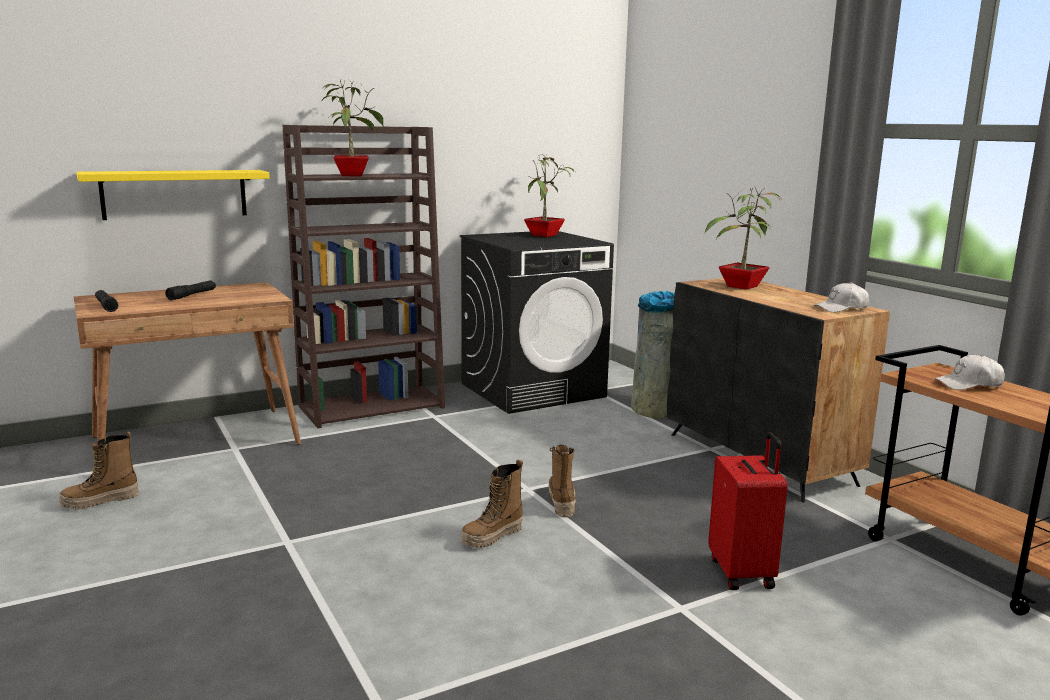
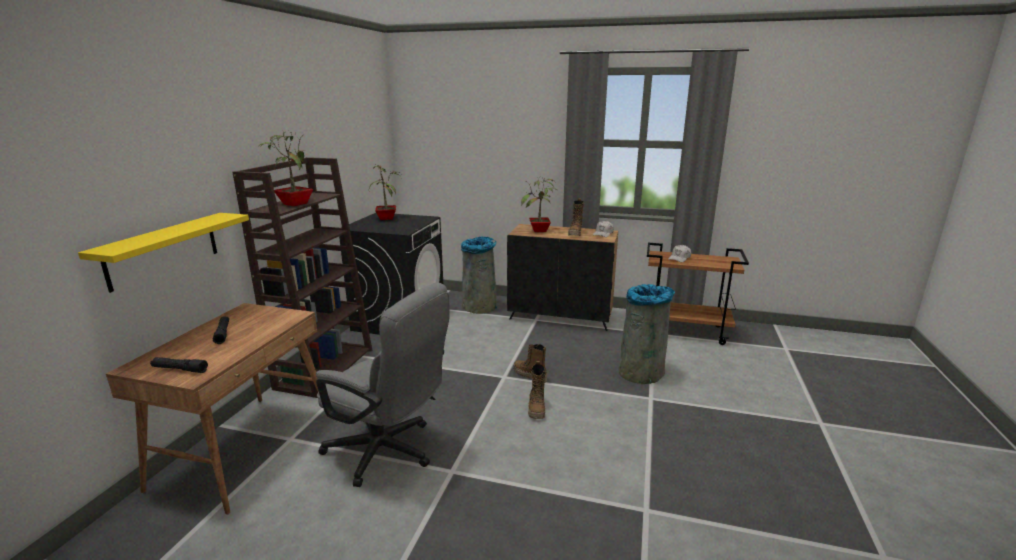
camera: 45 degrees left, 5 degrees up
boot [59,431,139,509] -> boot moved to [568,198,584,236]
red suitcase [708,432,788,590] -> grey trash can [619,284,675,384]
none -> grey office chair [316,283,450,487]

